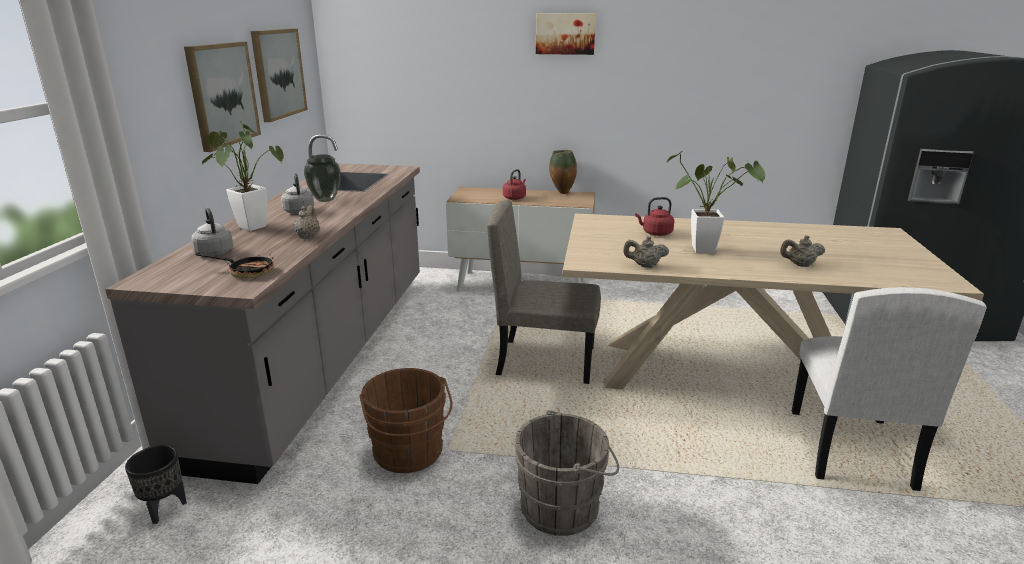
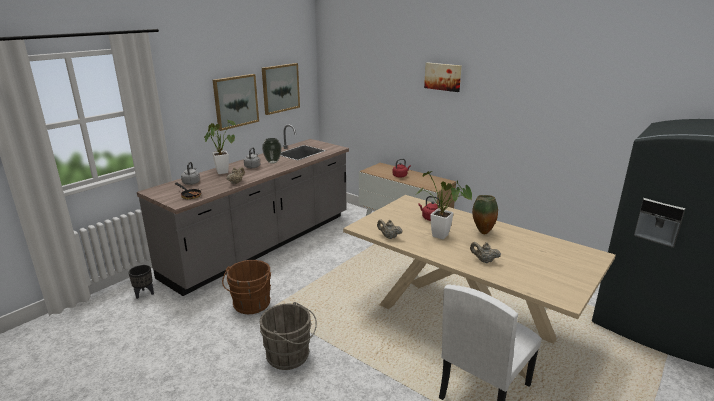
camera: 30 degrees right, 0 degrees up
beige chair [487,200,601,384] -> none
vase [549,150,577,194] -> vase moved to [472,195,498,234]

